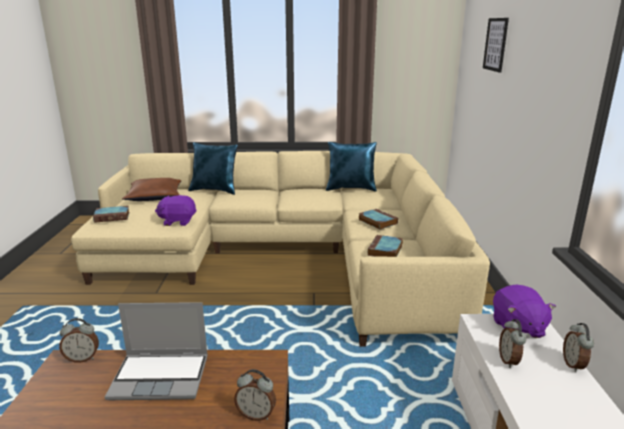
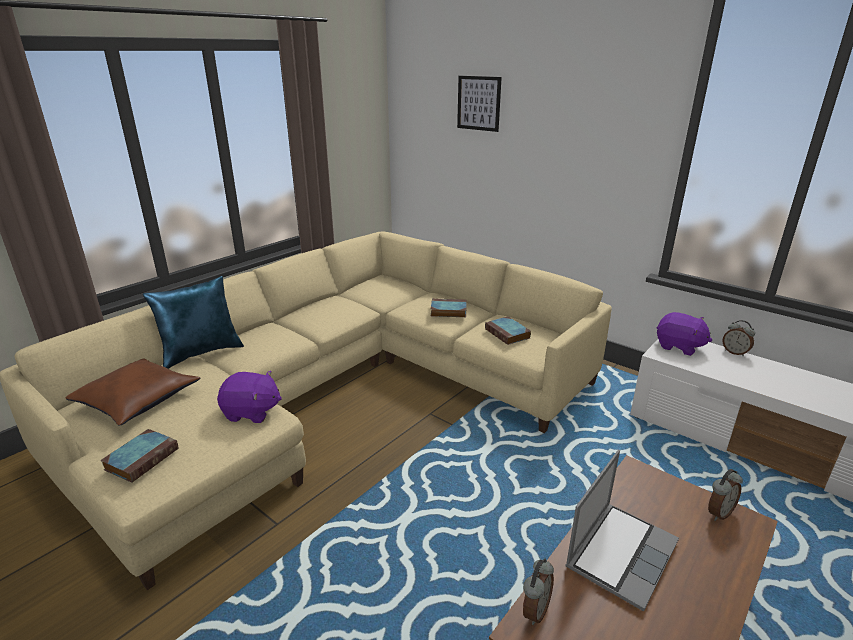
camera: 50 degrees left, 5 degrees up
purple plush toy [155,195,197,226] -> purple plush toy turned 120 degrees counterclockwise [217,371,282,423]
blue pillow [326,142,377,192] -> none
alarm clock [499,319,526,368] -> none

